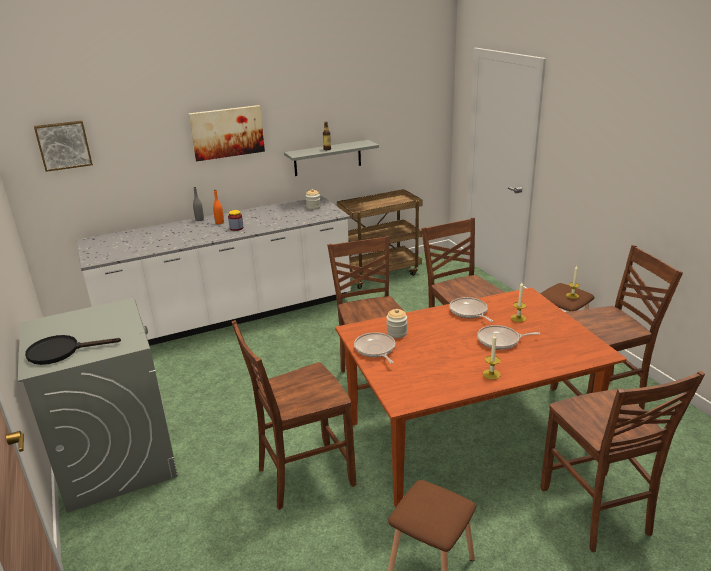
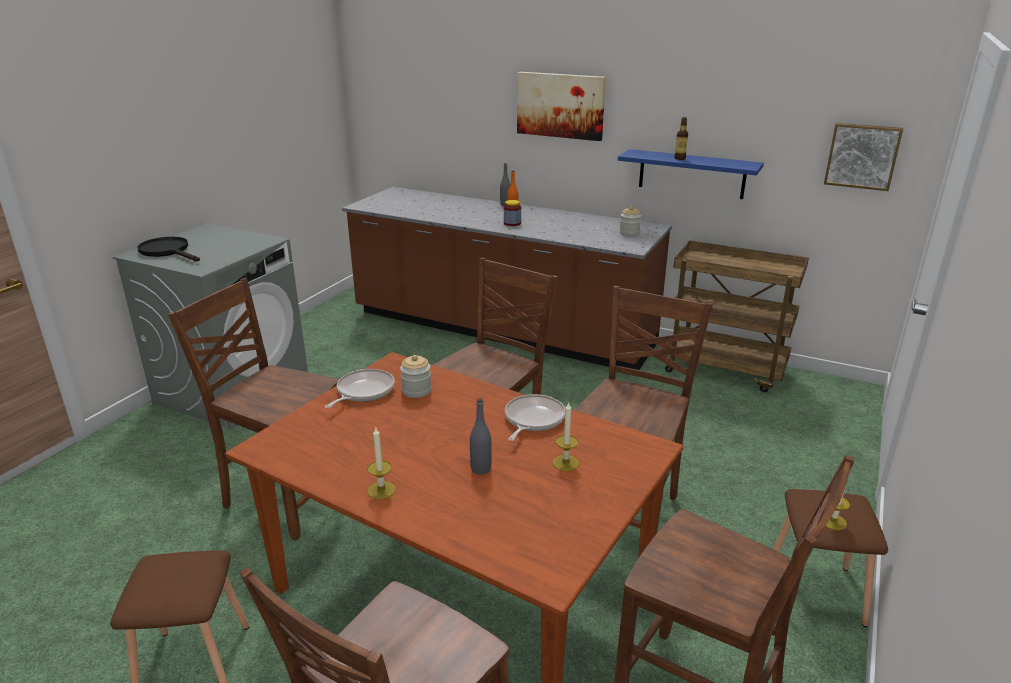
camera: 50 degrees right, 0 degrees up
picture [34,121,93,172] -> picture moved to [824,123,903,191]
white counter [76,196,351,346] -> brown counter [342,187,672,370]
grey shelf [284,140,379,176] -> blue shelf [618,149,764,199]
frying pan [477,325,540,349] -> grey bottle [470,398,492,475]

